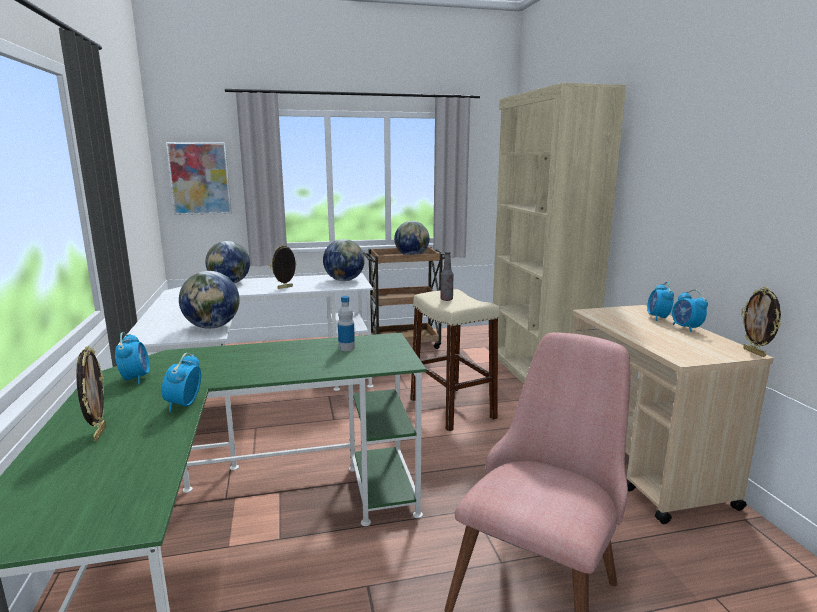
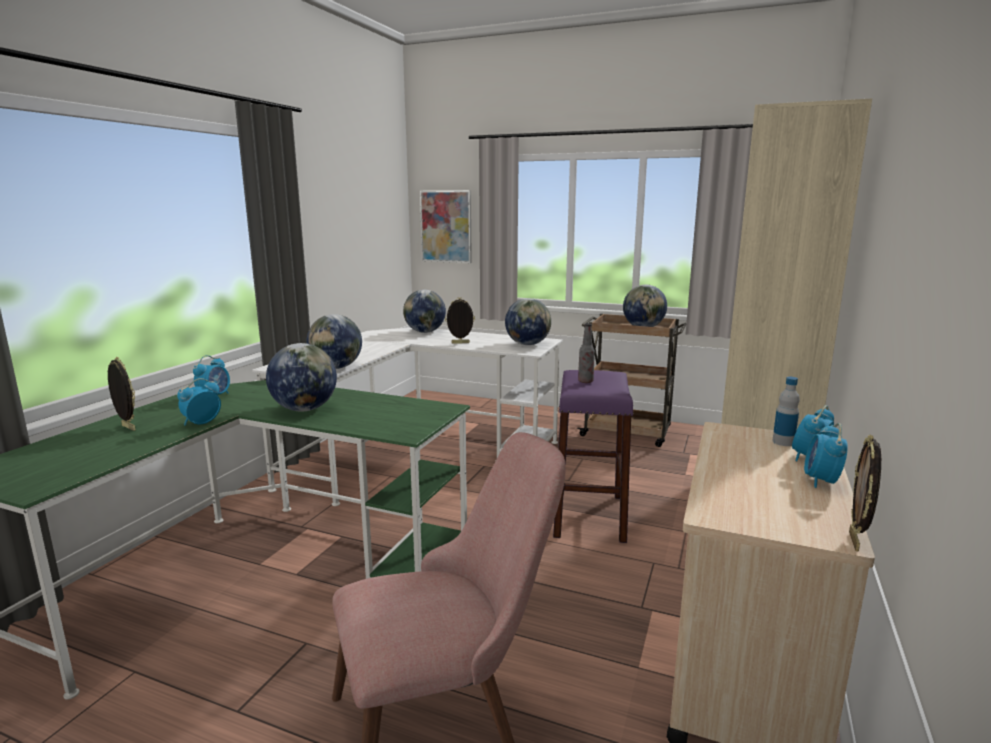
camera: 35 degrees right, 0 degrees up
picture frame [76,346,106,442] -> picture frame turned 75 degrees counterclockwise [108,357,135,431]
bottle [338,296,355,351] -> bottle moved to [772,377,800,446]
beige stool [410,289,500,432] -> purple stool [553,370,634,543]
none -> globe [266,343,337,411]

